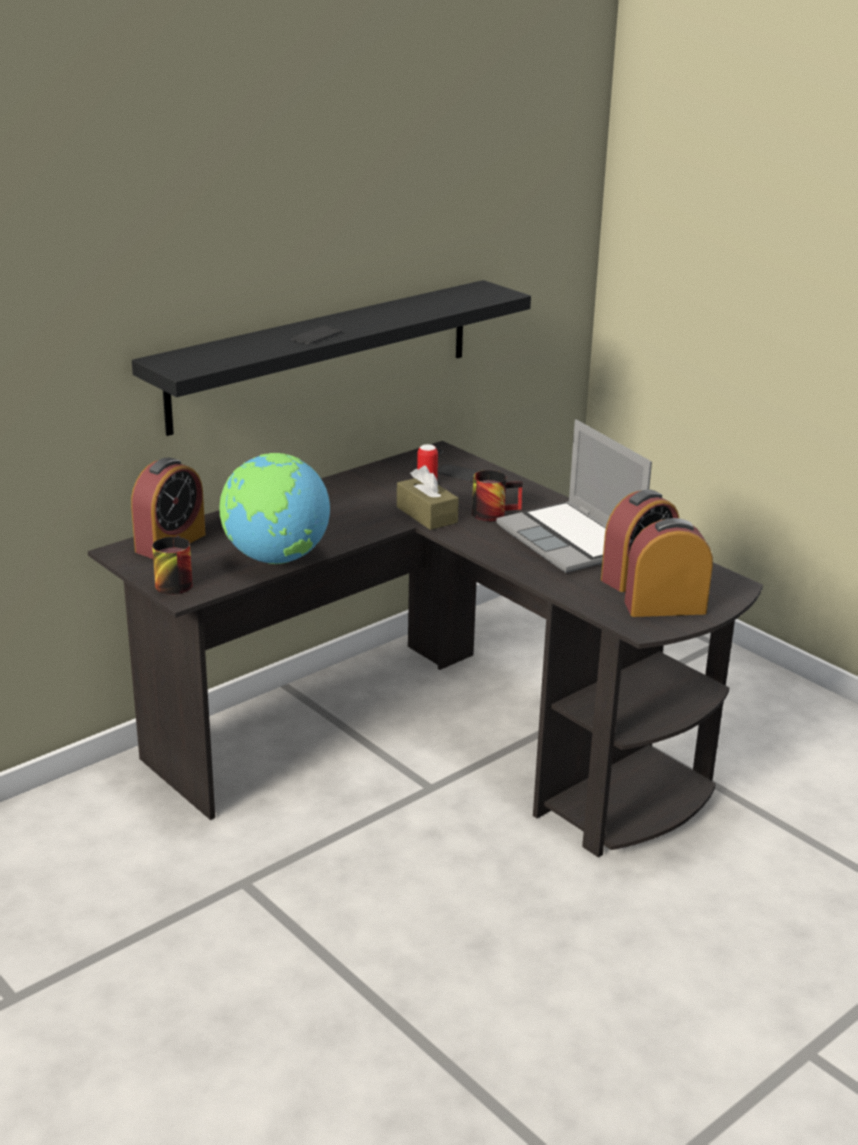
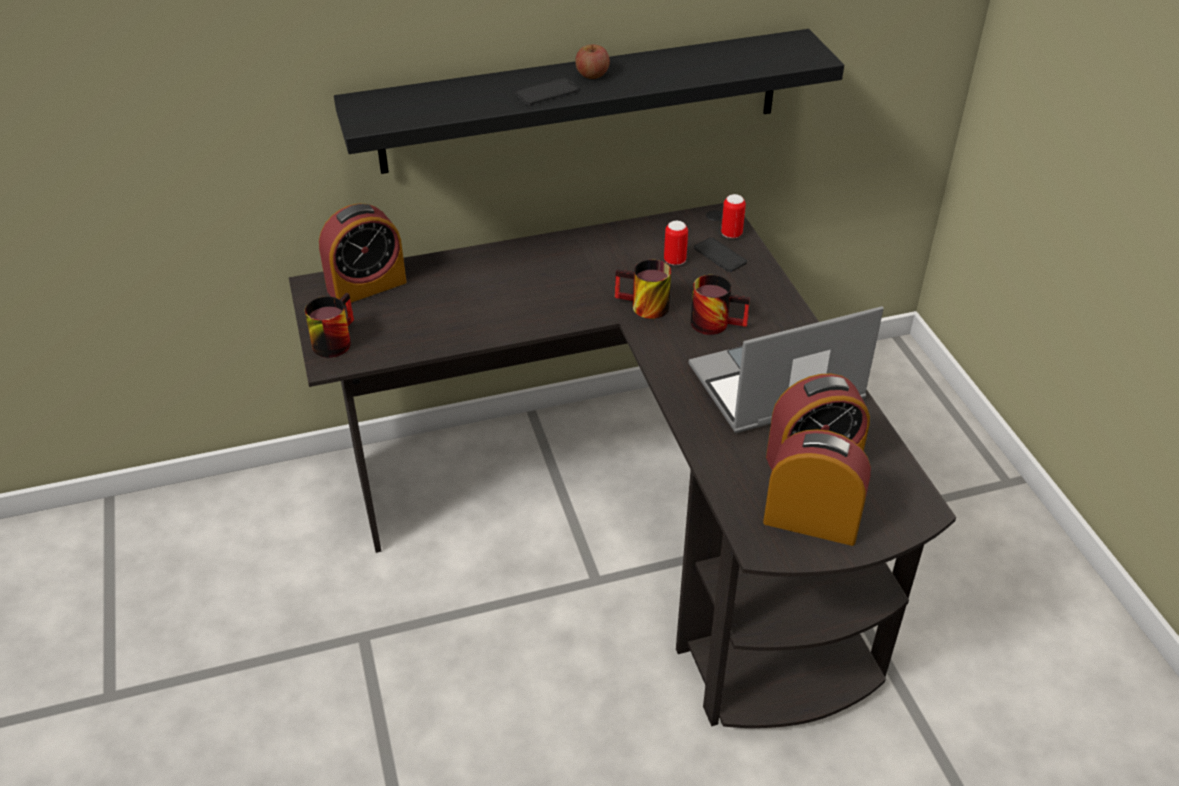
camera: 25 degrees right, 15 degrees up
globe [219,453,330,564] -> none
brown tissue box [397,465,459,530] -> mug [615,260,671,319]
laptop [496,419,652,573] -> laptop turned 75 degrees clockwise [689,306,884,433]
none -> apple [575,45,610,79]
none -> can [721,194,746,239]

